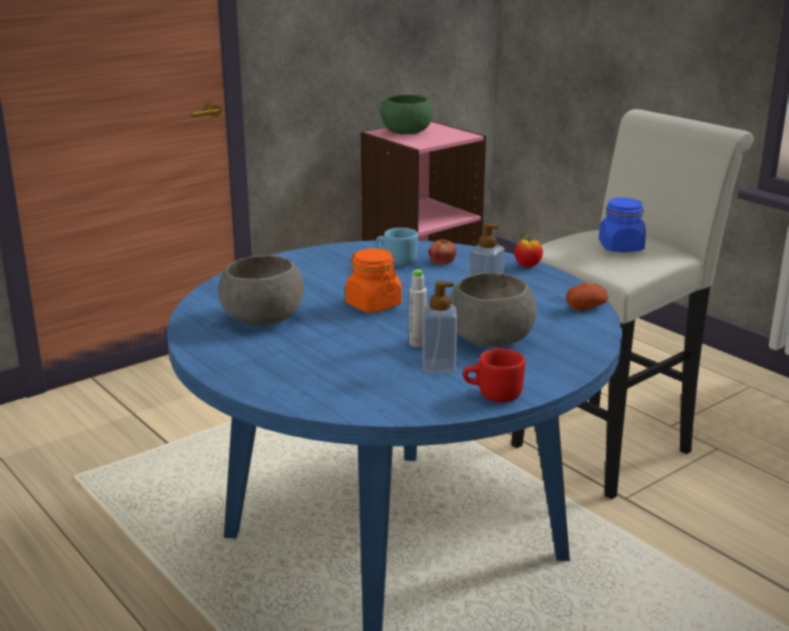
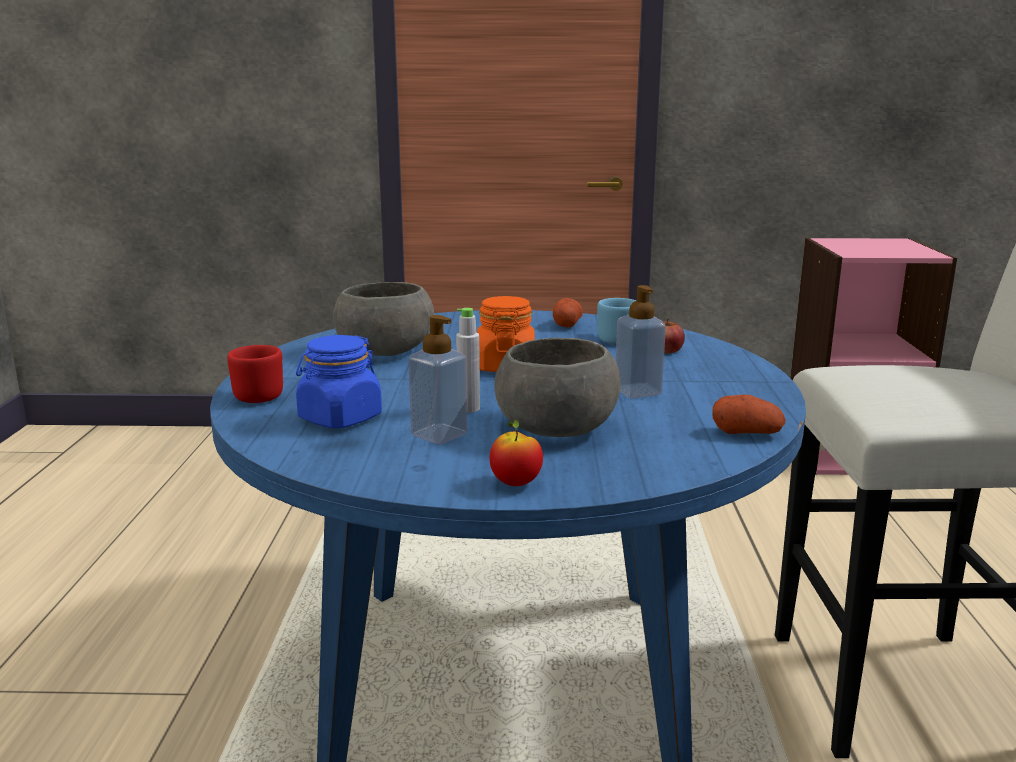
camera: 40 degrees right, 5 degrees down
green bowl [380,94,433,134] -> none
red mug [463,348,525,402] -> red mug moved to [227,345,283,403]
apple [515,233,543,267] -> apple moved to [490,420,543,486]
blue jar [599,198,646,252] -> blue jar moved to [296,335,382,428]
none -> potato [553,298,583,327]

